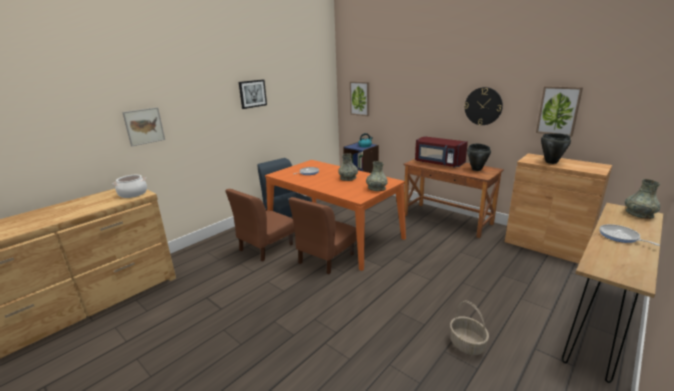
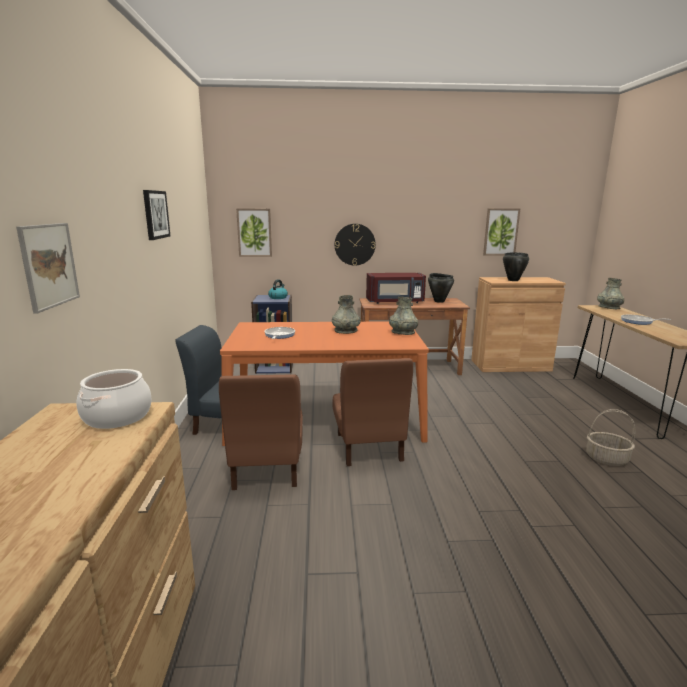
camera: 45 degrees left, 5 degrees down
wall clock [464,87,503,125] -> wall clock moved to [335,224,376,266]

